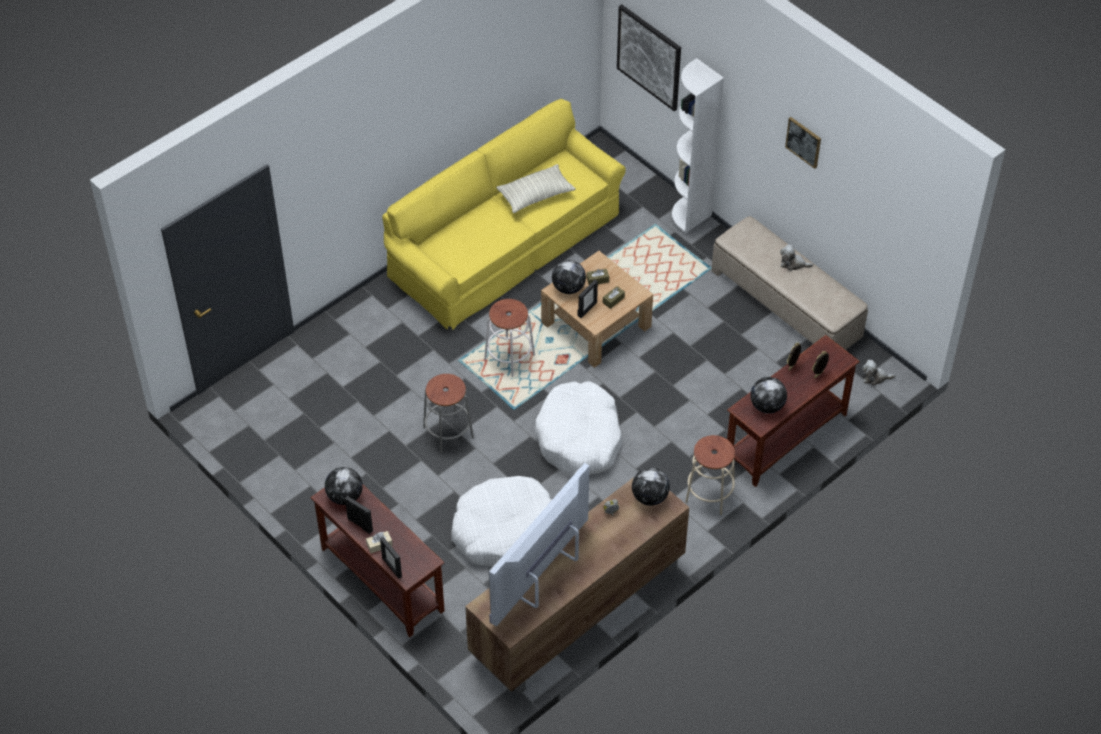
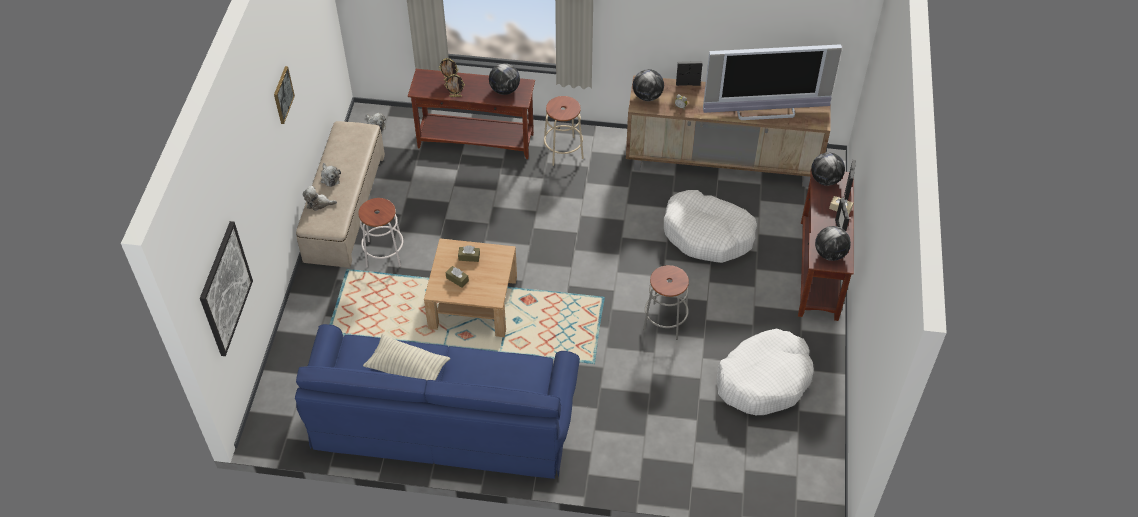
camera: 130 degrees left, 0 degrees up
yellow sofa [382,99,626,330] -> blue sofa [295,324,580,479]
white stool [484,299,535,377] -> white stool moved to [358,198,403,268]
white dog bed [535,381,622,476] -> white dog bed moved to [717,329,814,415]
globe [552,260,586,294] -> globe moved to [811,152,845,186]
picture frame [577,280,598,318] -> picture frame moved to [676,61,703,86]
white bookcase [672,58,724,233] -> none
none -> plush toy [303,186,337,211]

